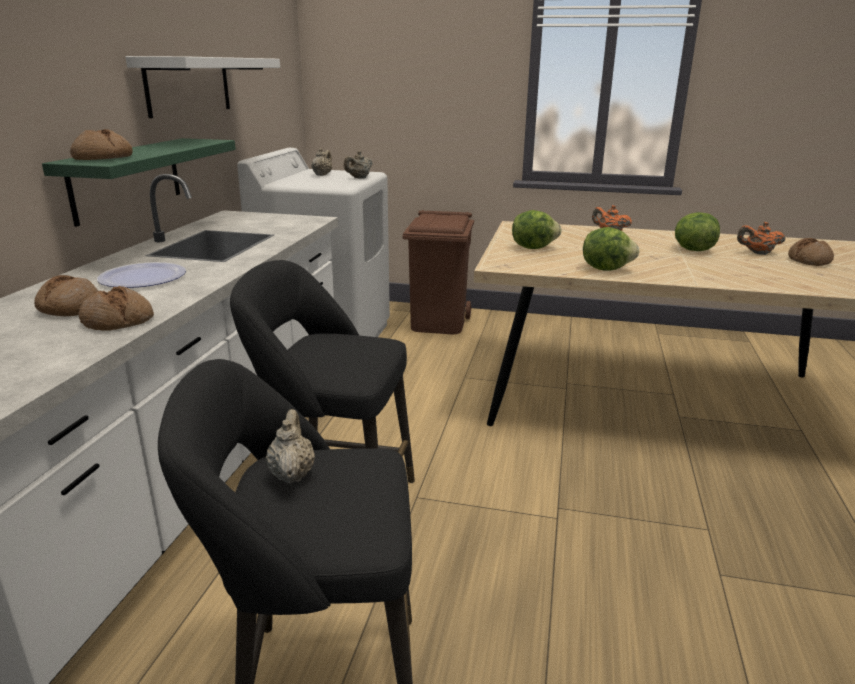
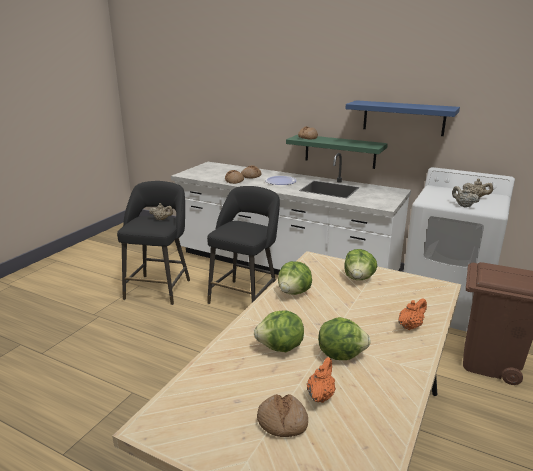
camera: 105 degrees right, 0 degrees up
white shelf [125,56,280,118] -> blue shelf [345,100,460,136]
none -> lettuce [254,310,304,352]

